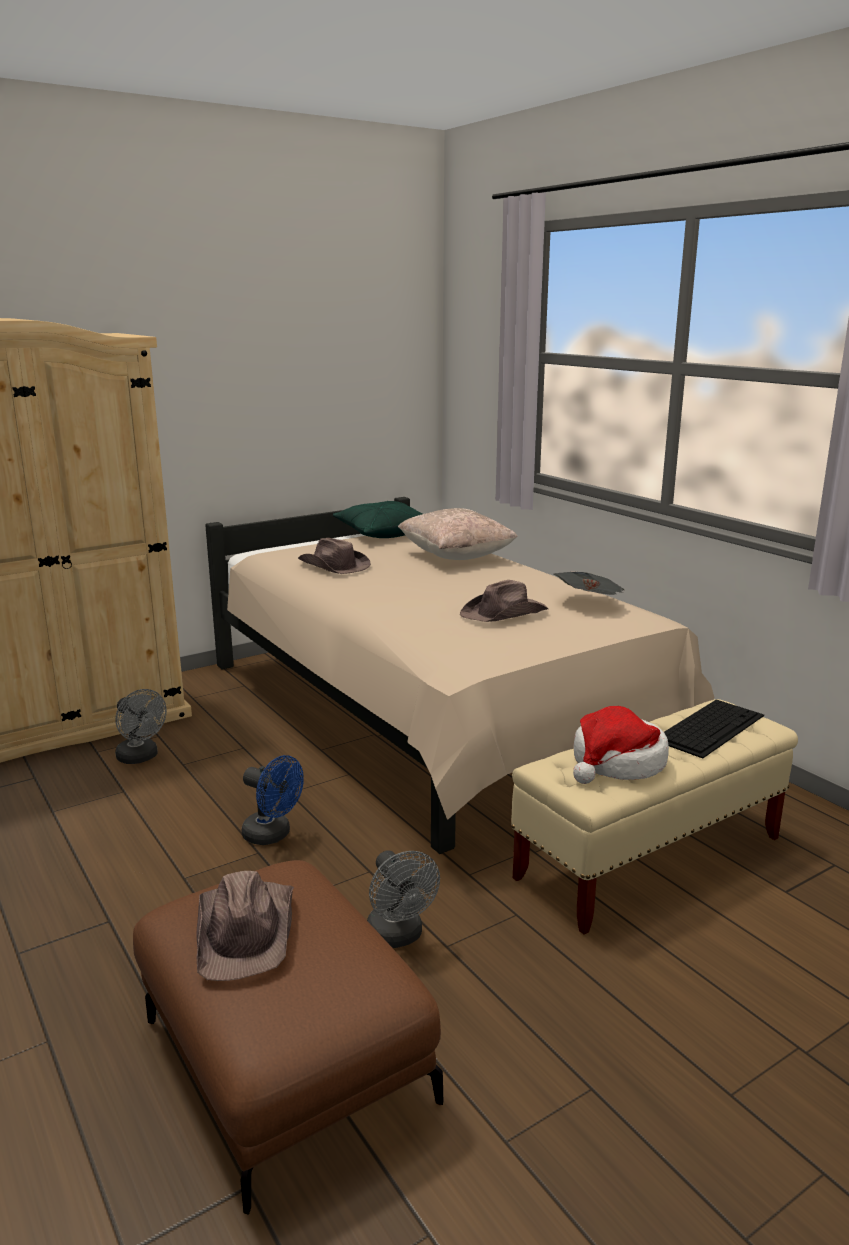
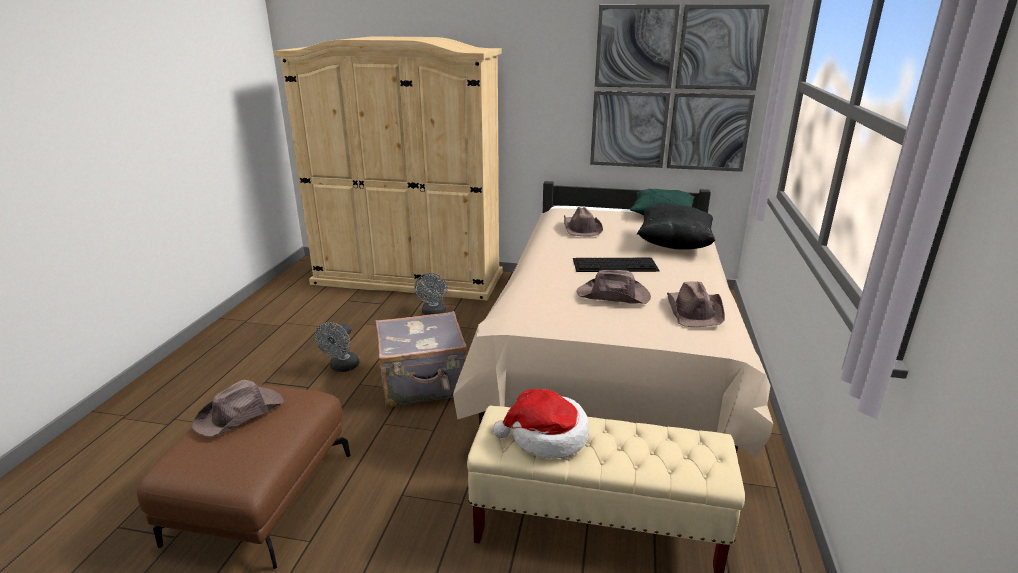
camera: 45 degrees right, 5 degrees up
blue fan [242,755,304,845] -> grey suitcase [375,311,468,407]
grey fan [367,850,440,948] -> grey fan moved to [315,322,360,372]
beige pillow [398,508,518,560] -> black pillow [637,205,715,250]
newspaper [553,572,624,595] -> brown hat [667,281,725,327]
keyboard [664,700,764,759] -> keyboard moved to [573,258,660,272]
none -> picture [590,4,770,172]

